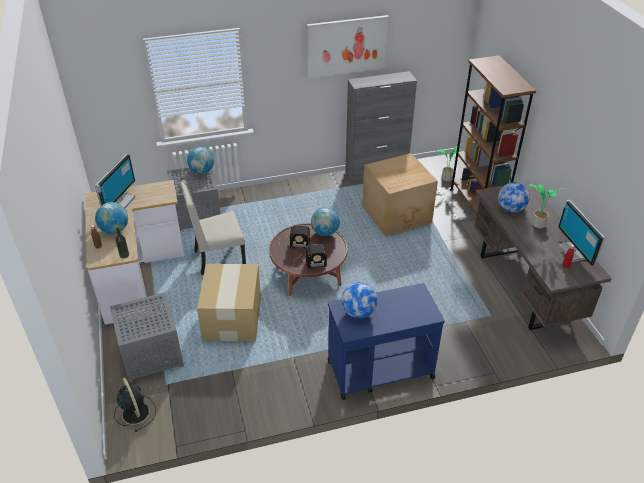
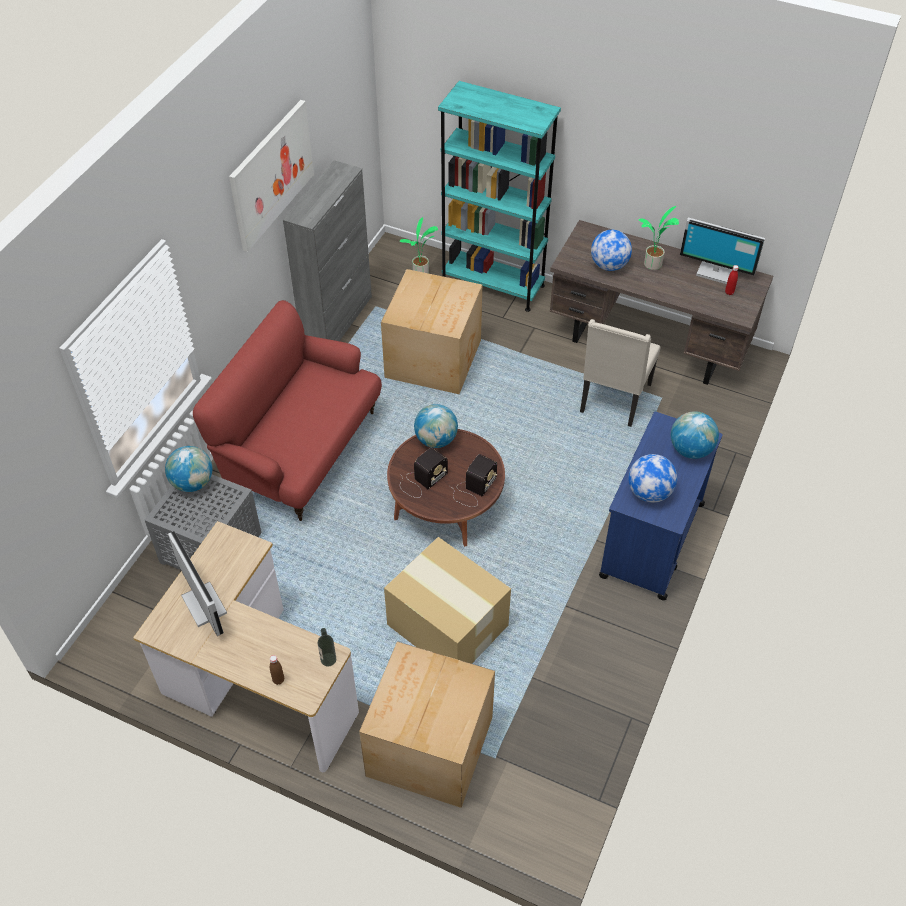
camera: 50 degrees left, 10 degrees up
globe [95,202,128,234] -> globe moved to [671,411,719,459]
grey side table [110,292,184,382] -> cardboard box [359,642,495,808]
black fan [114,378,156,432] -> none
beige chair [180,180,246,275] -> beige chair moved to [580,319,661,427]
brown bookcase [450,55,536,214] -> turquoise bookcase [438,81,561,312]
none -> red sofa [193,300,382,521]

